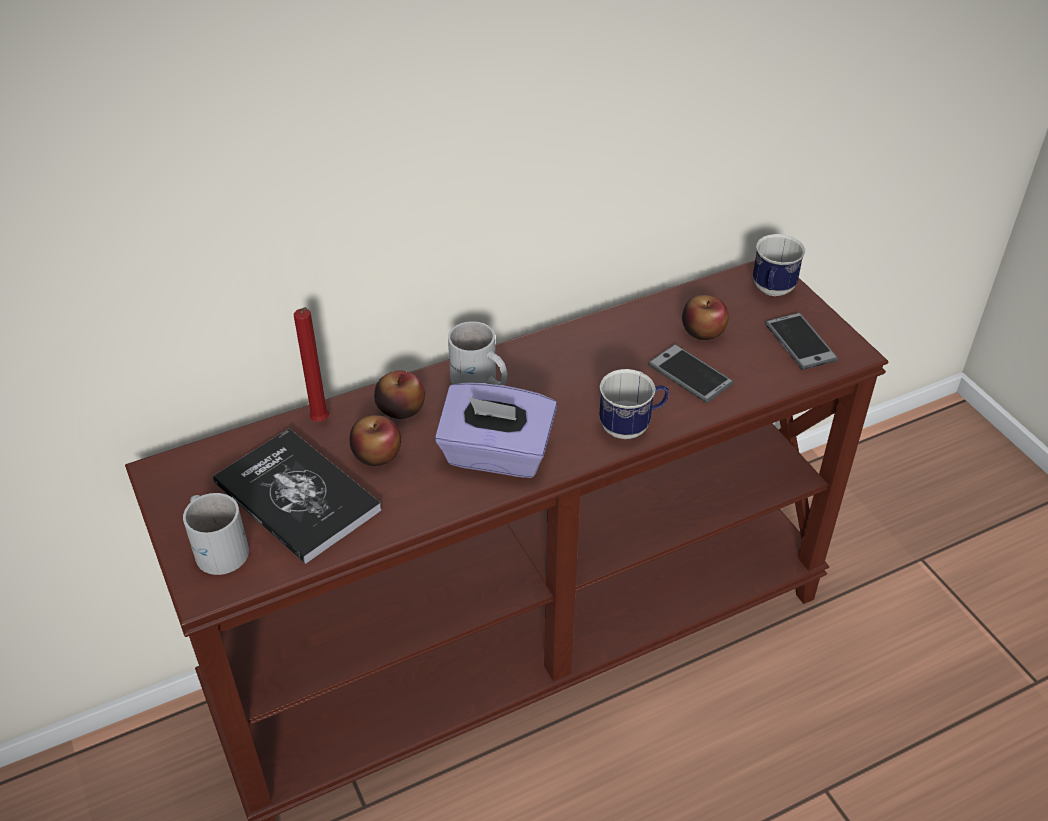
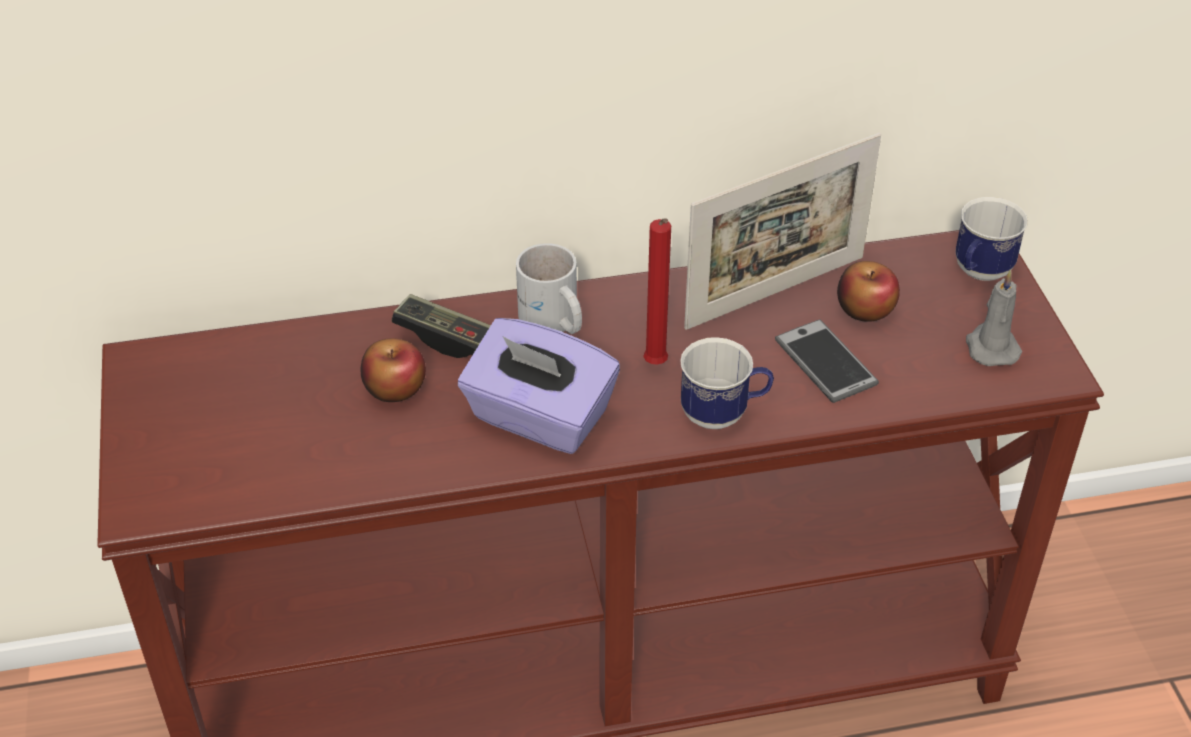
camera: 15 degrees right, 0 degrees up
white mug [183,493,249,575] -> none
book [213,429,382,564] -> none
red candle [294,307,329,422] -> red candle moved to [643,218,671,365]
apple [374,370,425,419] -> game controller [392,294,491,358]
phone [765,313,838,370] -> grey candle [966,269,1022,366]
none -> picture frame [684,133,881,330]

